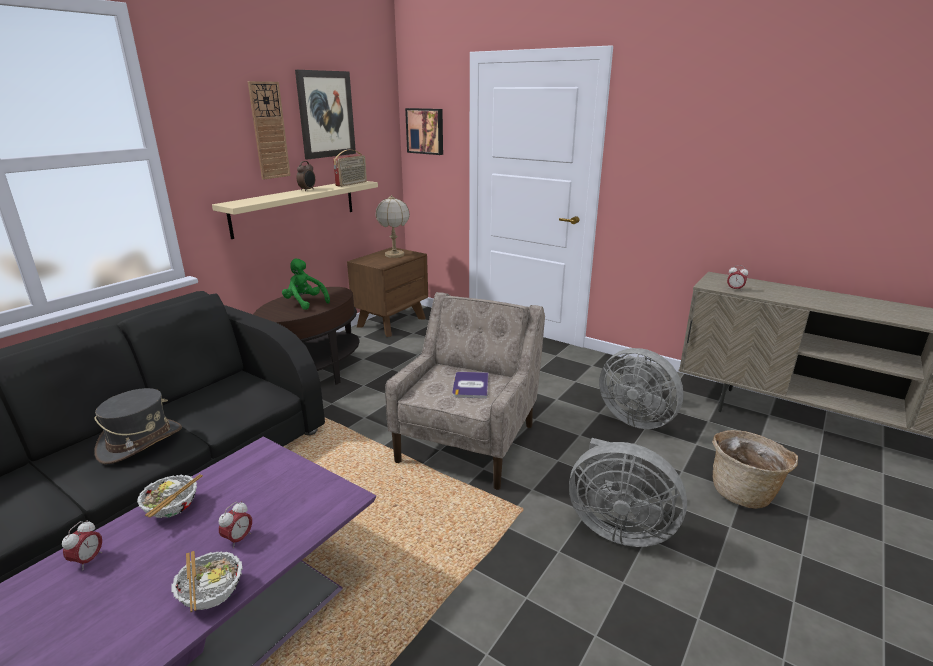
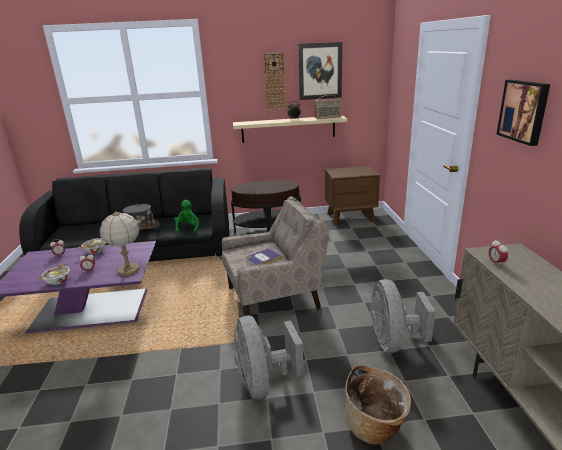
camera: 50 degrees right, 0 degrees up
green plush toy [282,258,330,310] -> green plush toy moved to [174,200,199,234]
table lamp [376,195,410,258] -> table lamp moved to [100,211,139,276]
picture [405,108,443,155] -> picture moved to [497,79,550,146]

